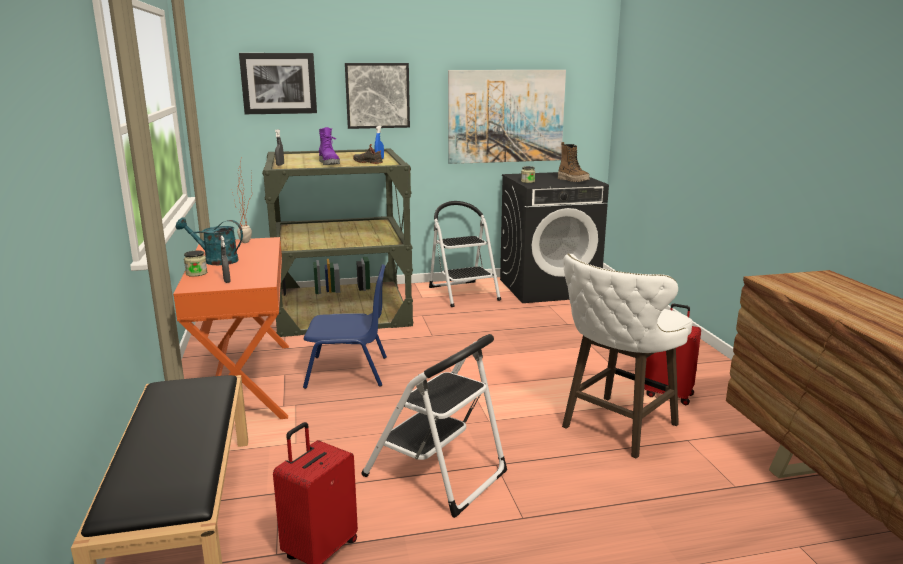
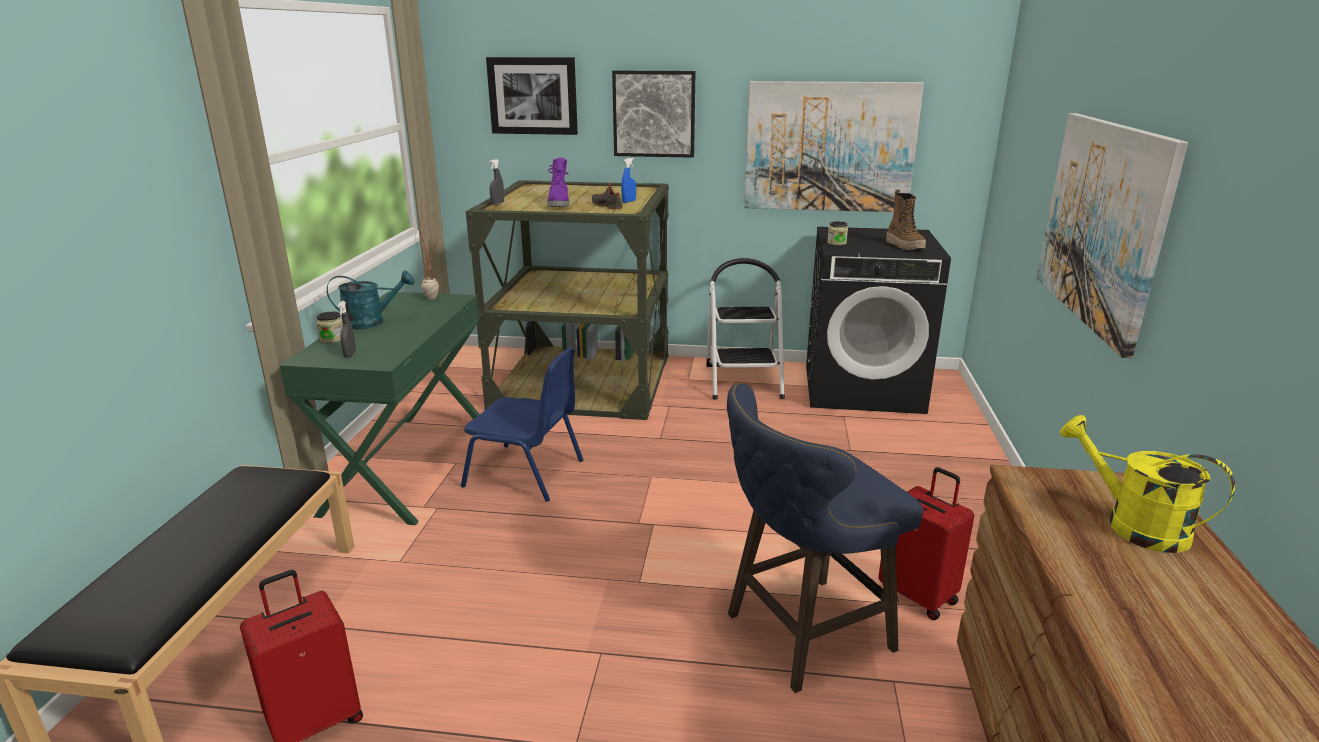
camera: 20 degrees right, 5 degrees up
orange desk [173,237,289,419] -> green desk [279,291,480,525]
turquoise watering can [176,217,243,265] -> turquoise watering can turned 135 degrees clockwise [327,271,415,330]
step ladder [361,334,507,518] -> none
white stool [562,253,692,459] -> blue stool [727,383,923,693]
none -> picture [1036,113,1188,358]
none -> yellow watering can [1060,415,1235,553]

